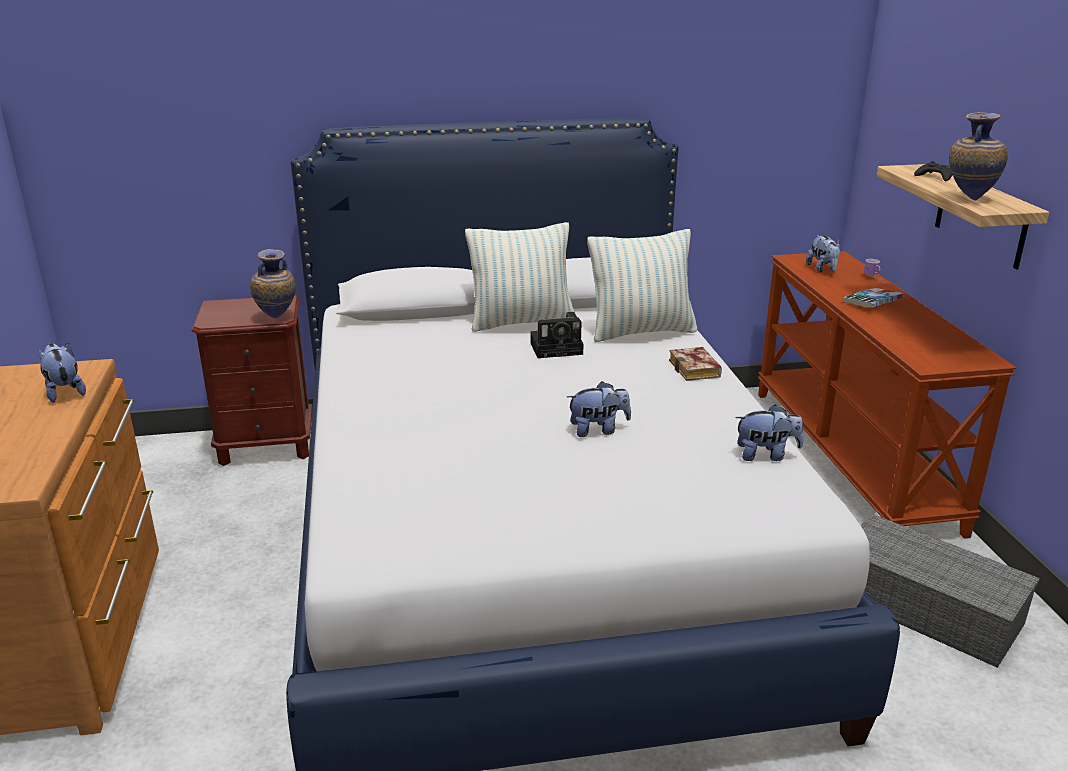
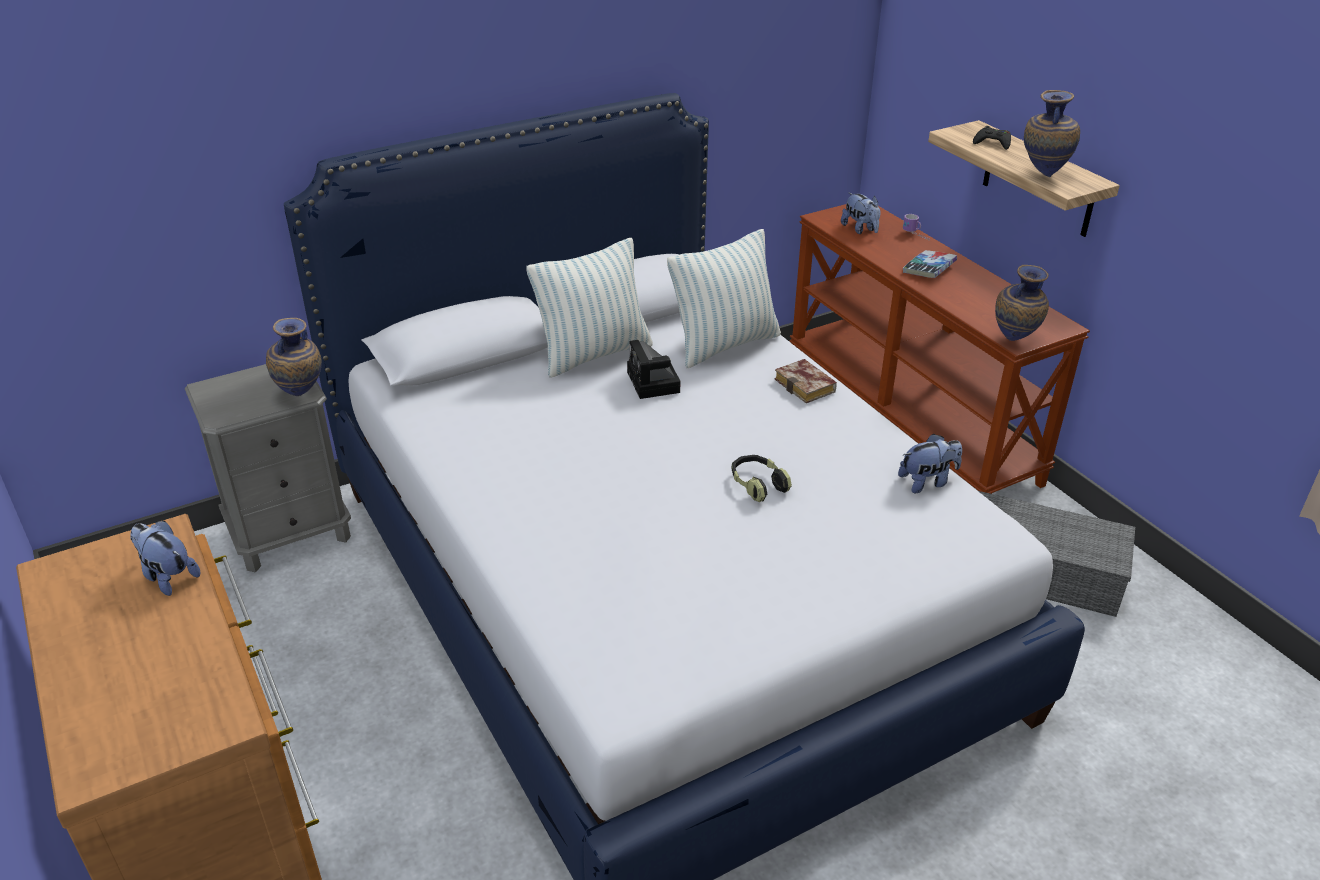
camera: 20 degrees left, 10 degrees up
brown nightstand [191,295,312,466] -> grey nightstand [185,364,351,572]
camera [530,312,584,358] -> camera turned 105 degrees clockwise [627,340,680,399]
plush toy [567,381,631,437] -> headphones [731,455,792,502]
none -> vase [995,265,1049,341]

